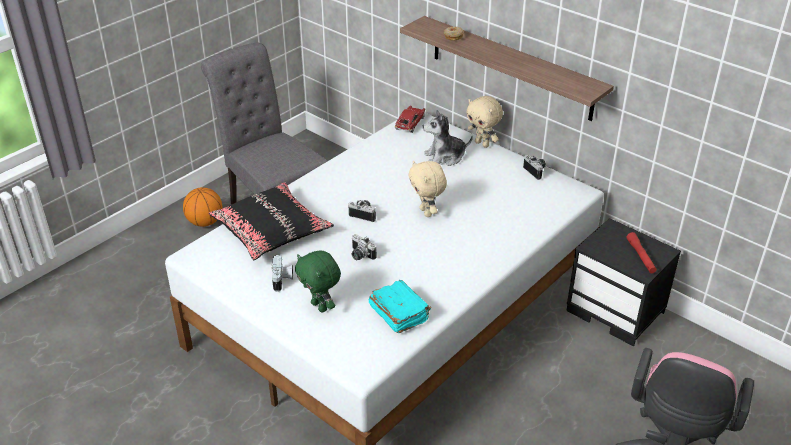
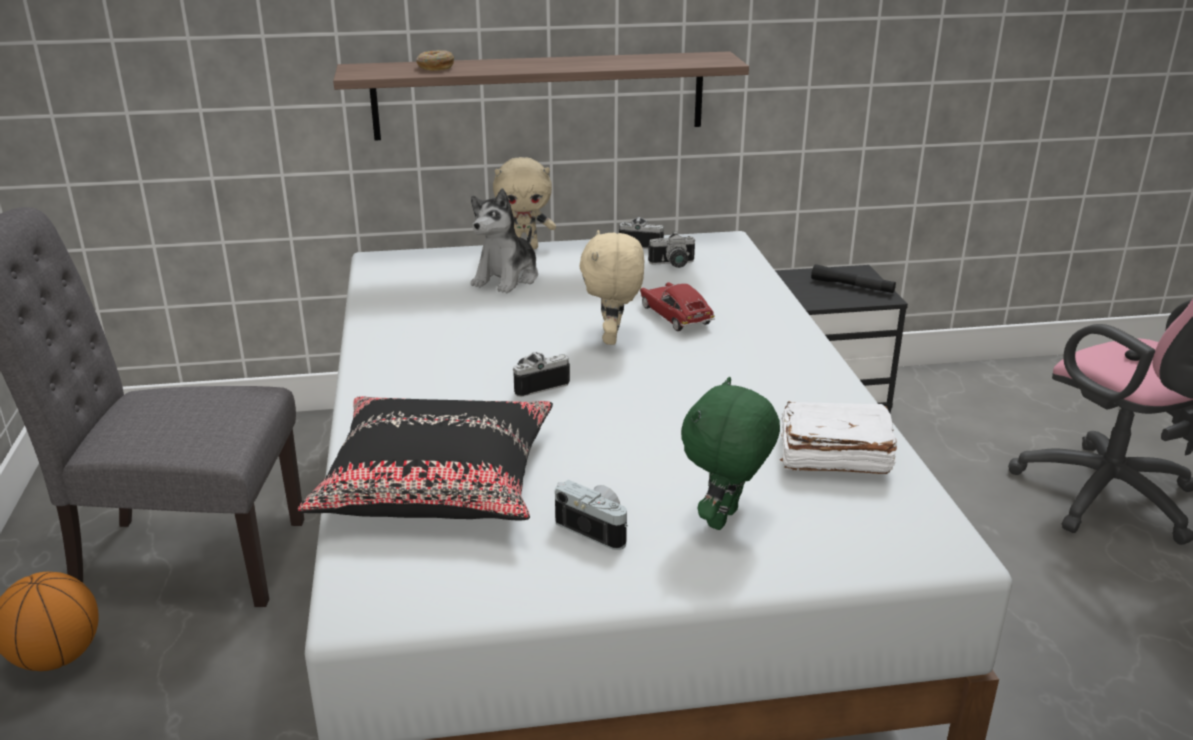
camera: 50 degrees left, 10 degrees down
green plush toy [295,250,341,313] -> green plush toy turned 120 degrees clockwise [681,377,780,530]
camera [351,234,376,260] -> camera moved to [648,231,695,268]
turquoise book [369,280,431,333] -> white book [779,401,897,474]
toy car [395,105,425,133] -> toy car moved to [640,282,715,331]
beige plush toy [408,161,447,217] -> beige plush toy turned 75 degrees clockwise [579,230,644,345]
red flashlight [627,232,657,273] -> black flashlight [811,264,896,293]

